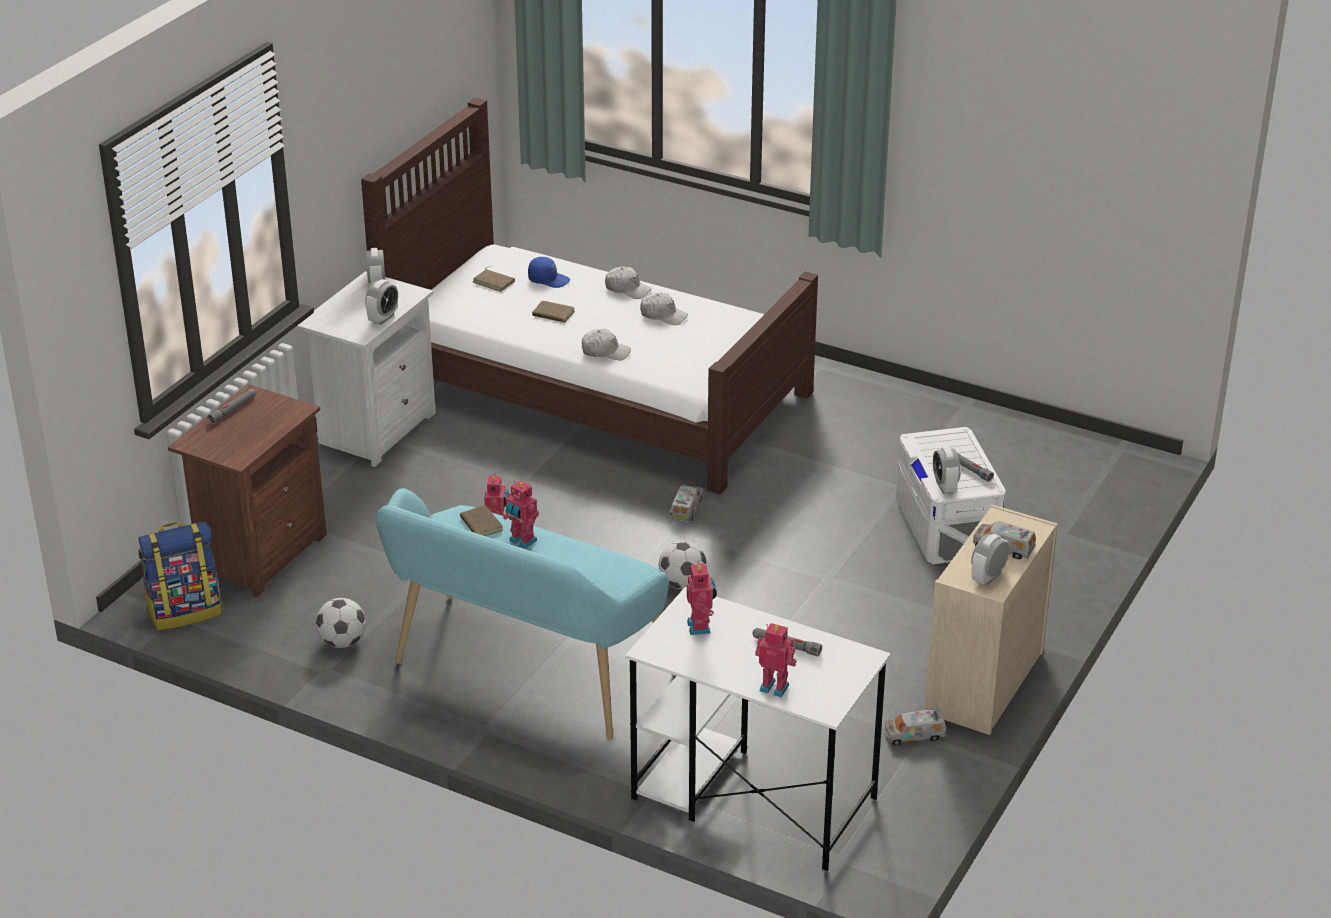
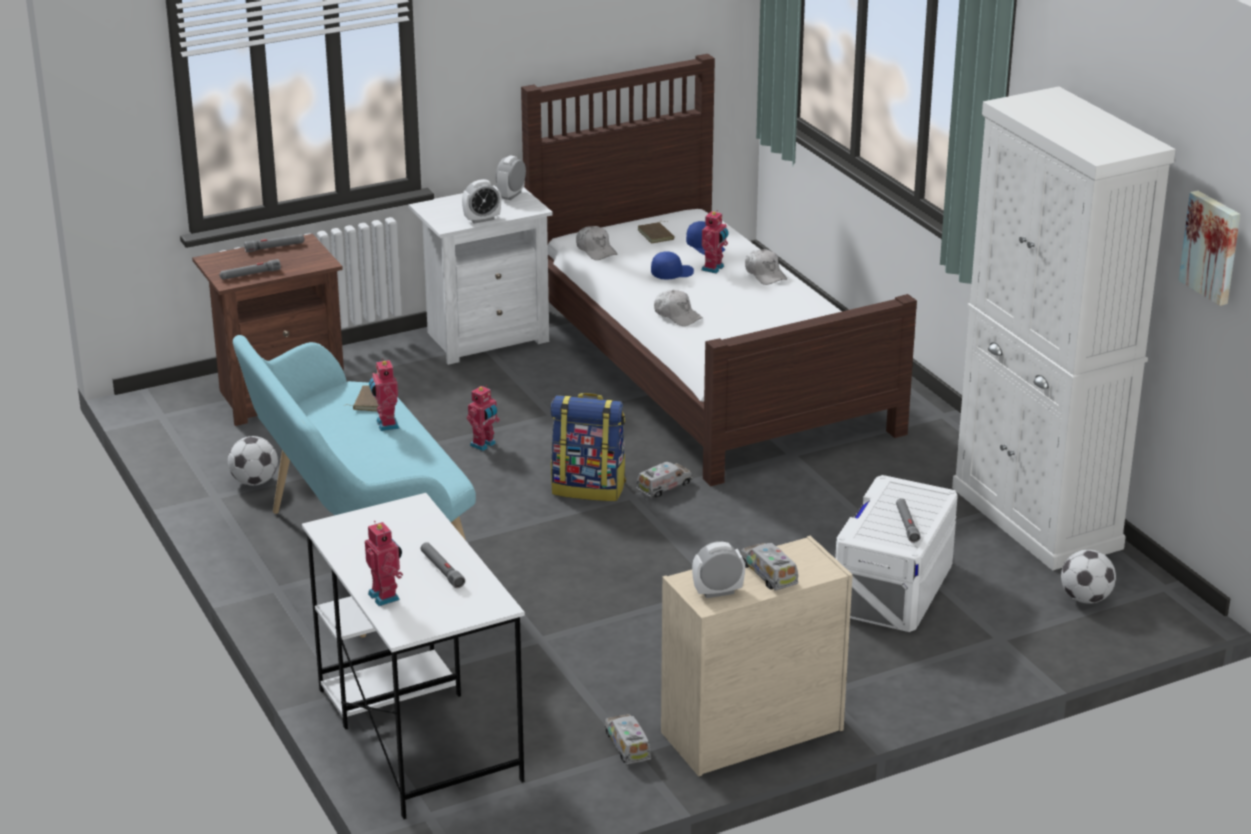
camera: 35 degrees right, 5 degrees down
backpack [138,521,222,630] -> backpack moved to [551,393,626,501]
brown book [532,301,575,324] -> blue cap [651,251,694,279]
white cap [640,292,688,325] -> white cap moved to [576,226,617,260]
football [659,541,707,589] -> football moved to [1061,550,1116,604]
toy robot [687,561,717,635] -> toy robot moved to [701,210,729,274]
toy truck [884,709,946,746] -> toy truck turned 45 degrees clockwise [604,714,652,765]
alarm clock [933,446,961,494] -> none
none -> grey flashlight [219,259,281,280]
none -> white cabinet [952,86,1176,571]
none -> picture [1178,190,1240,306]

